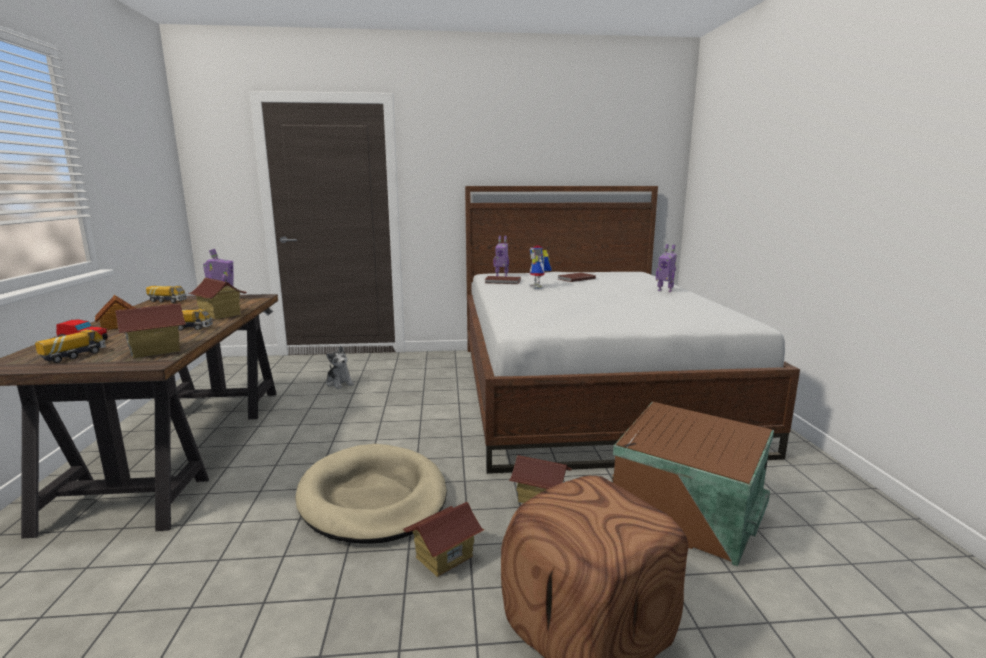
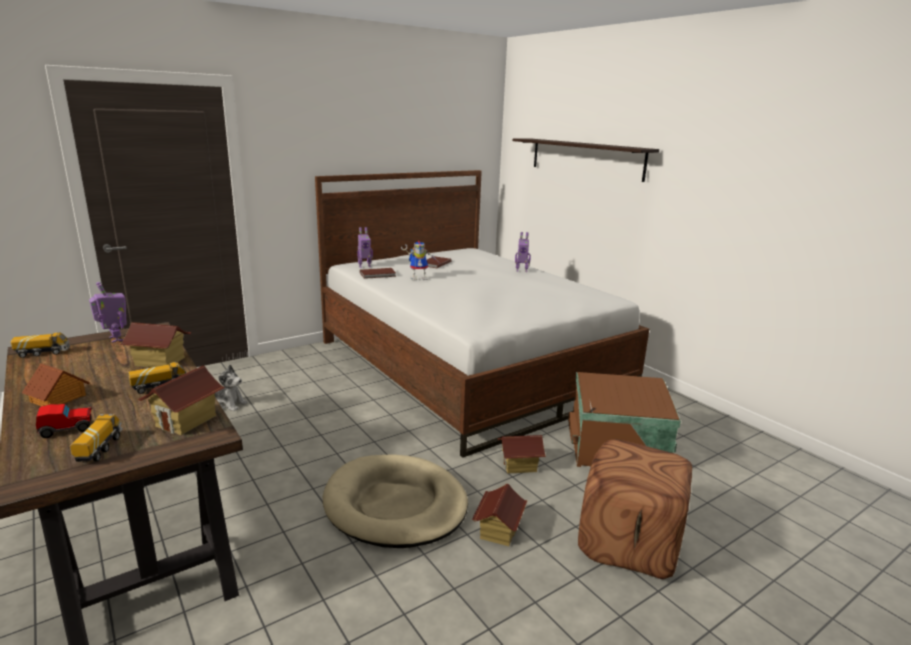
camera: 30 degrees left, 5 degrees up
toy robot [529,245,551,289] -> toy robot turned 60 degrees counterclockwise [401,241,438,280]
none -> shelf [513,138,659,182]

